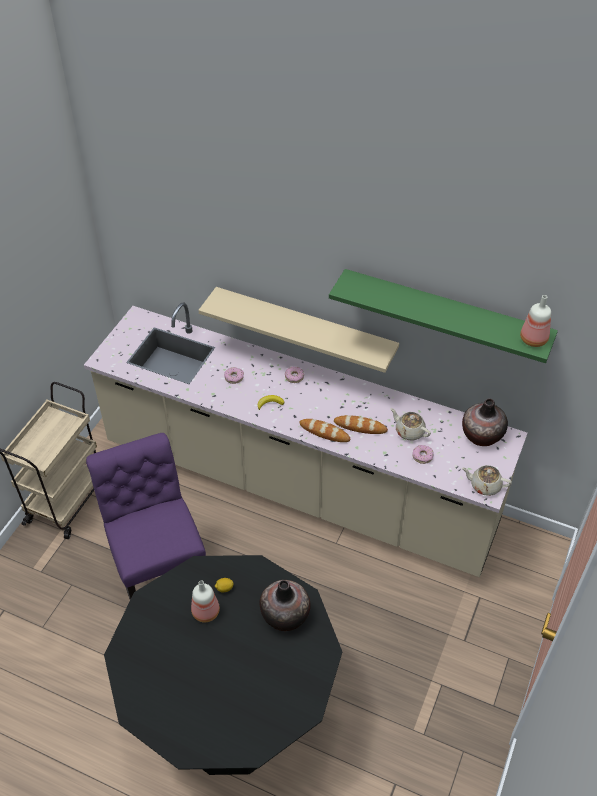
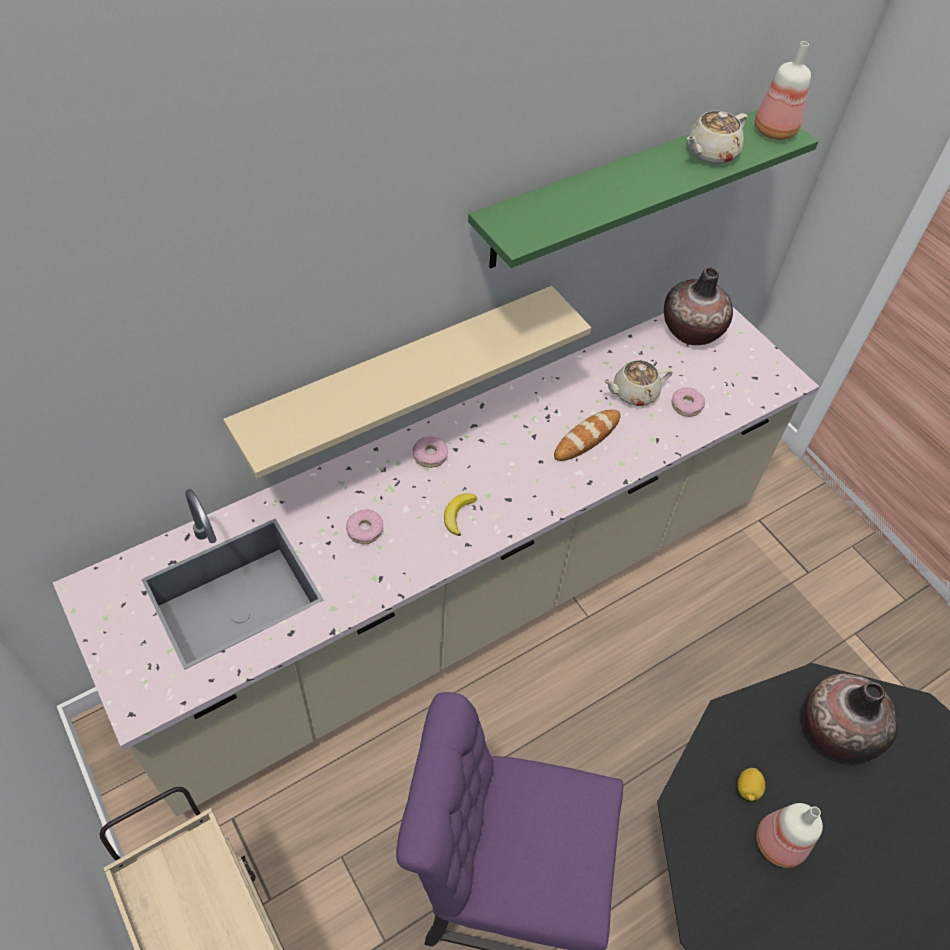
camera: 60 degrees left, 5 degrees up
bread [299,419,350,442] -> none
beige teapot [462,465,512,496] -> beige teapot moved to [687,111,748,164]

